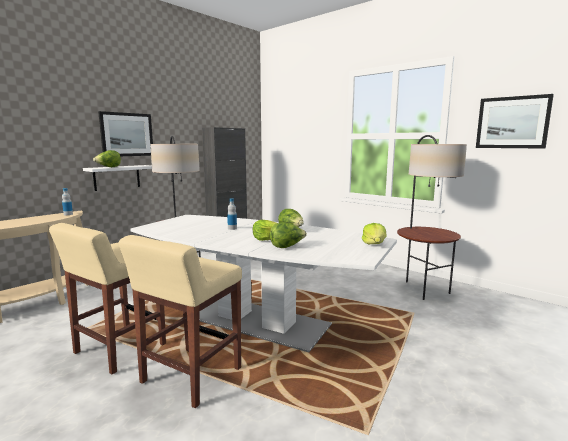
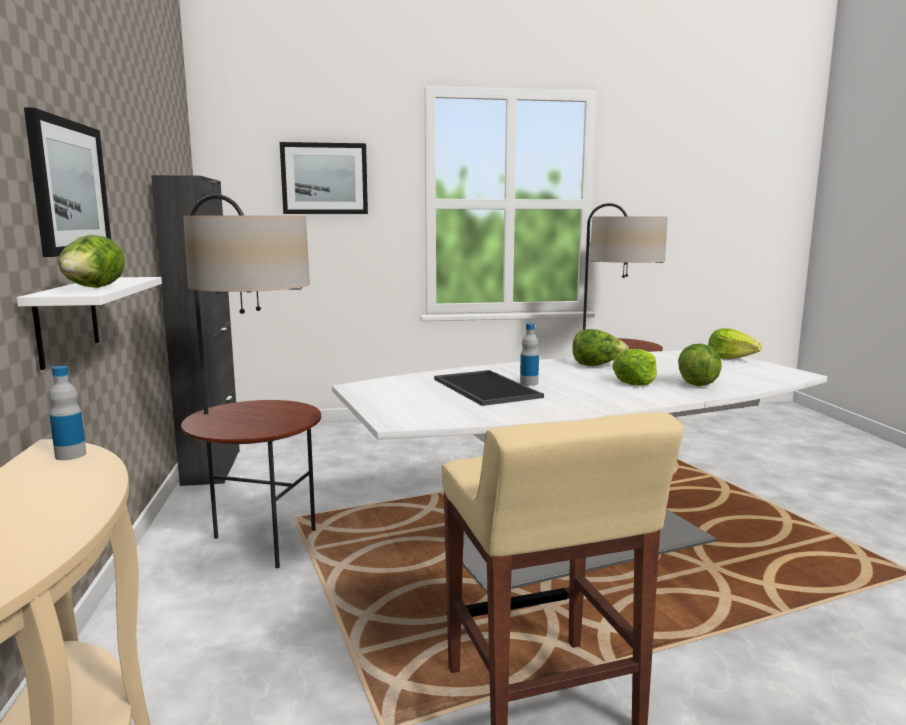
camera: 50 degrees left, 0 degrees up
beige stool [119,235,242,408] -> none
picture [476,94,554,149] -> picture moved to [280,142,368,214]
none -> tray [434,370,544,406]

